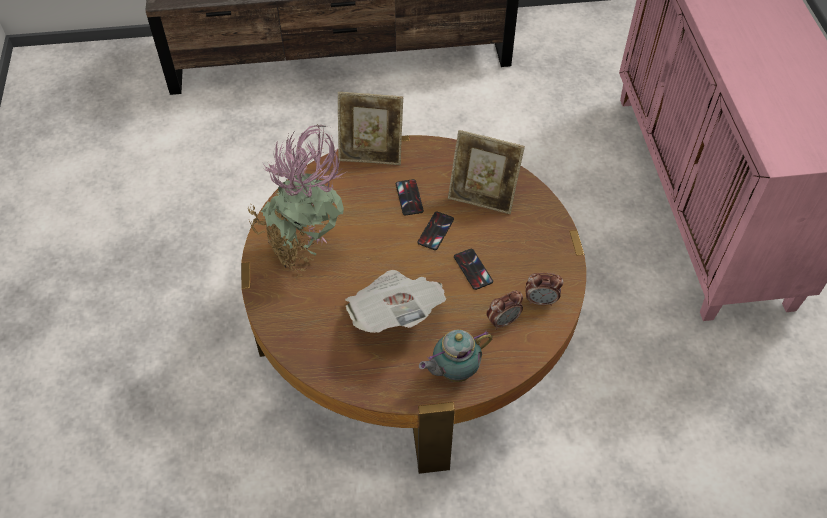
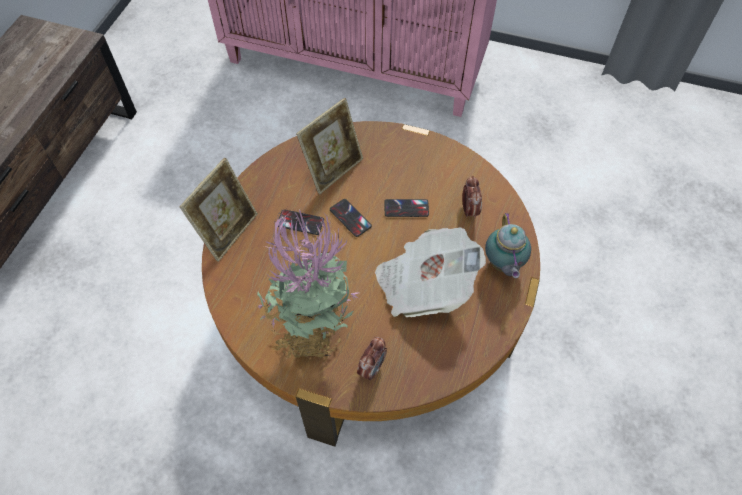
camera: 65 degrees left, 5 degrees up
alarm clock [525,273,564,306] -> alarm clock moved to [357,337,387,381]

